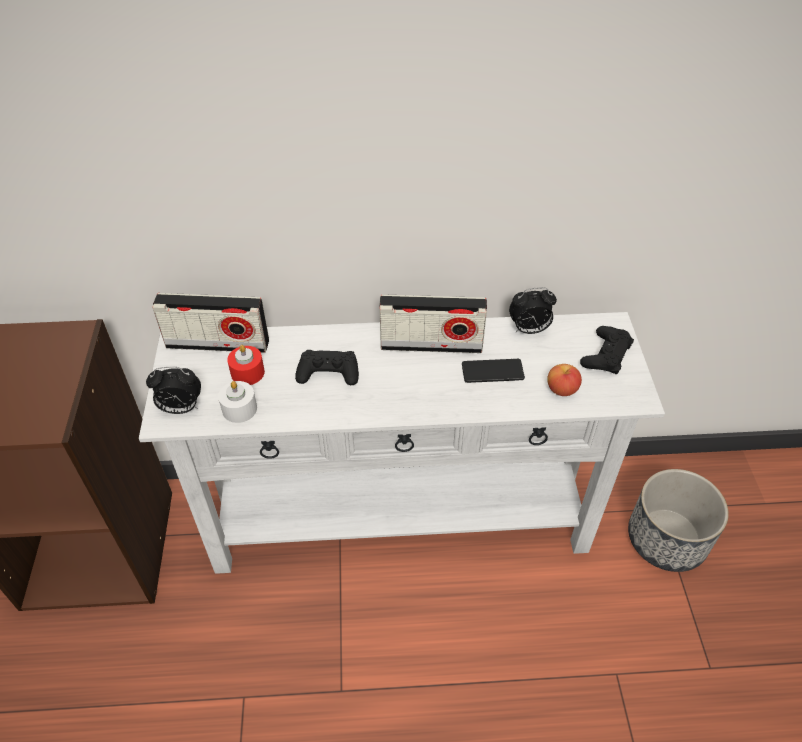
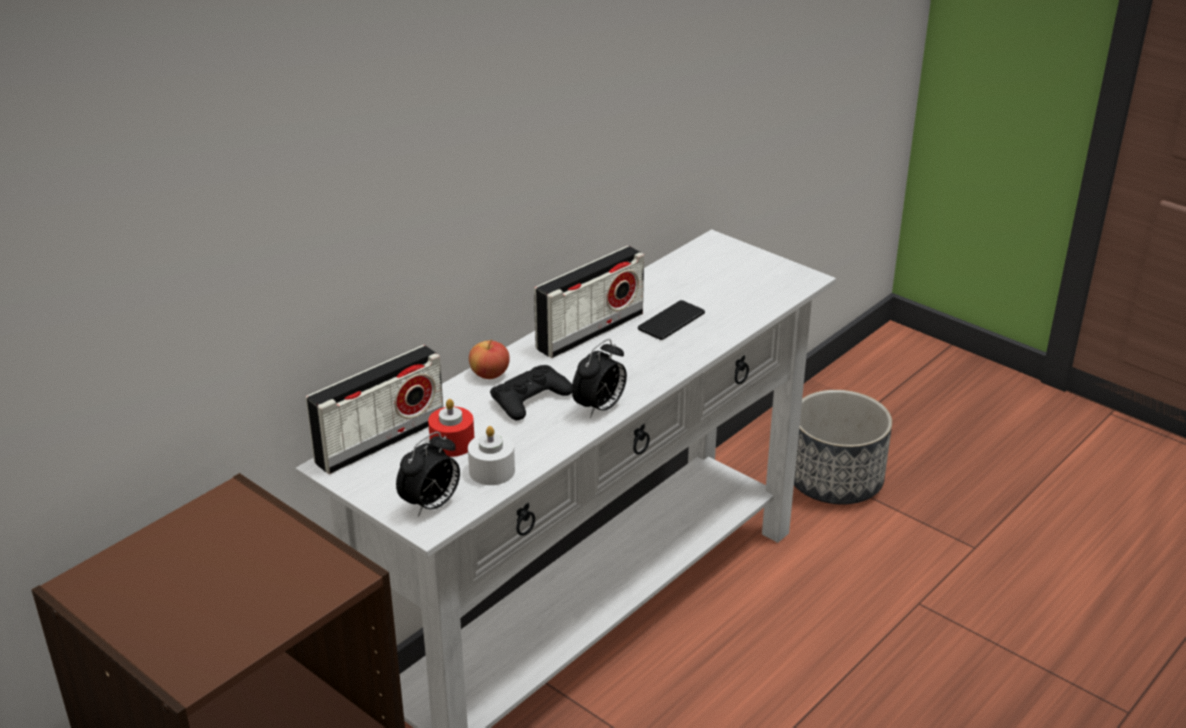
camera: 45 degrees left, 15 degrees down
alarm clock [509,287,557,334] -> alarm clock moved to [572,339,627,418]
apple [547,364,582,396] -> apple moved to [469,339,510,379]
black game controller [580,326,634,374] -> none

